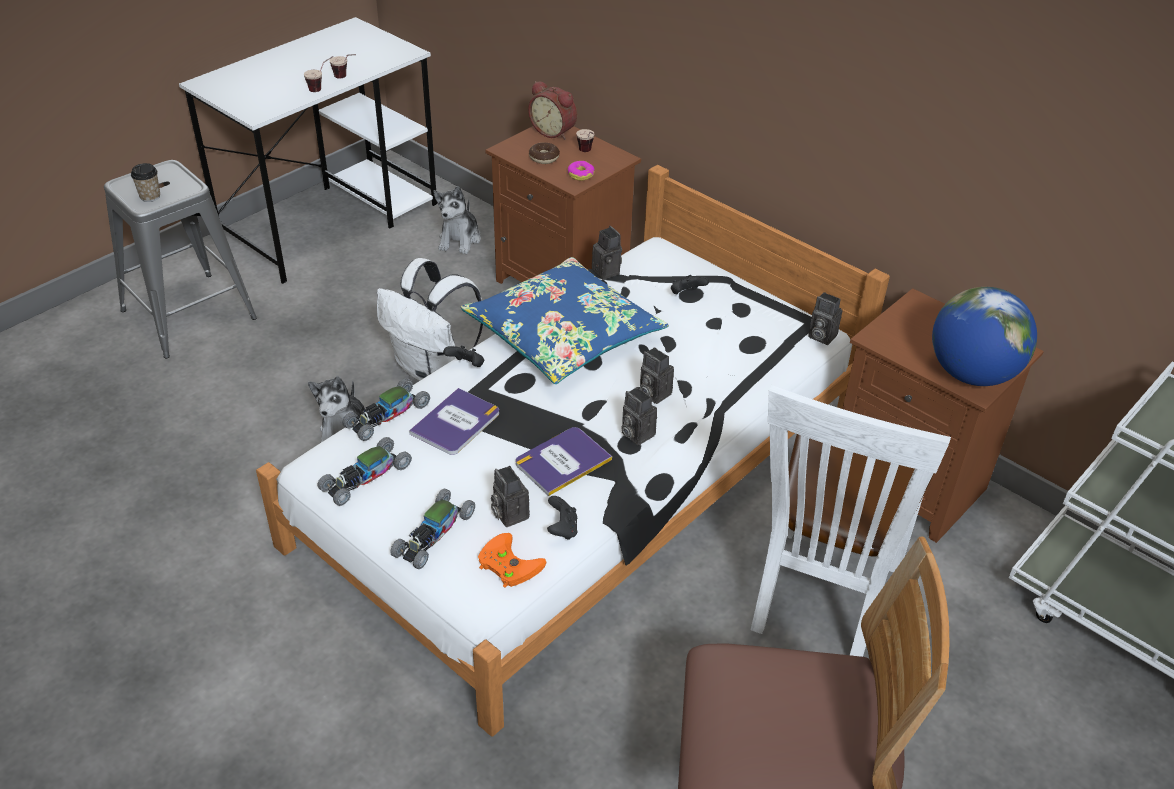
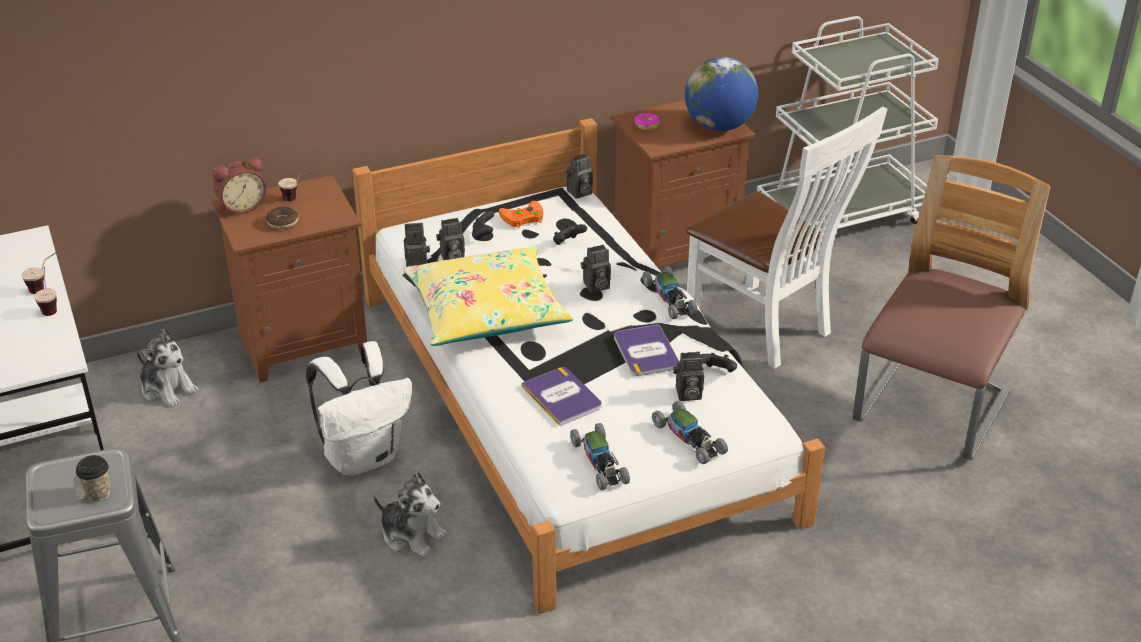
camera: 65 degrees left, 5 degrees down
toy car [342,378,430,441] -> toy car moved to [642,266,698,319]
black game controller [443,346,484,367] -> black game controller moved to [553,224,587,245]
blue pillow [461,257,669,384] -> yellow pillow [403,246,573,346]
orange game controller [478,533,547,588] -> orange game controller moved to [499,201,543,228]
donut [568,161,595,180] -> donut moved to [634,113,660,130]
camera [621,387,657,445] -> camera moved to [436,218,465,260]

